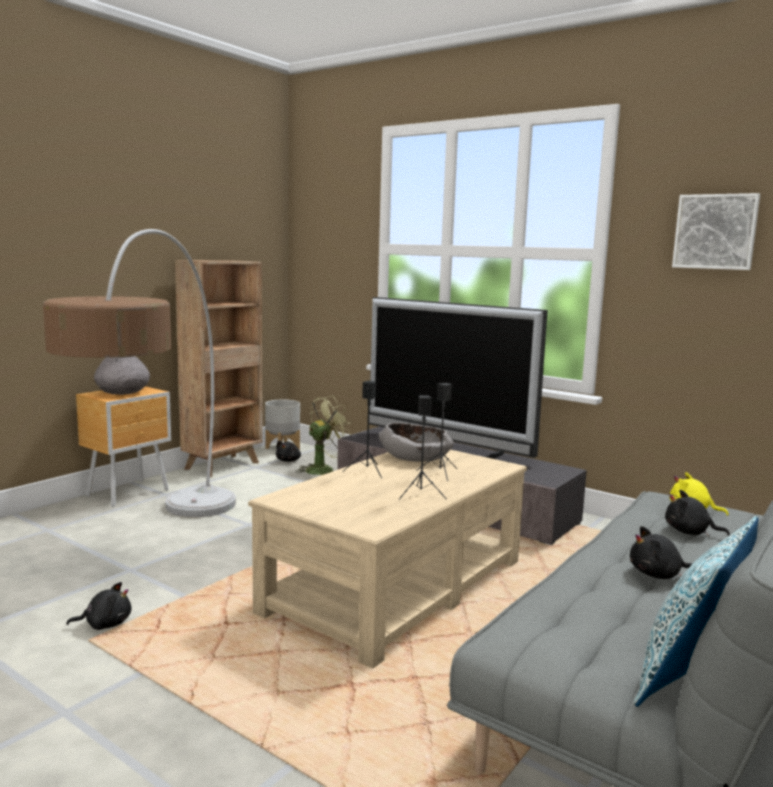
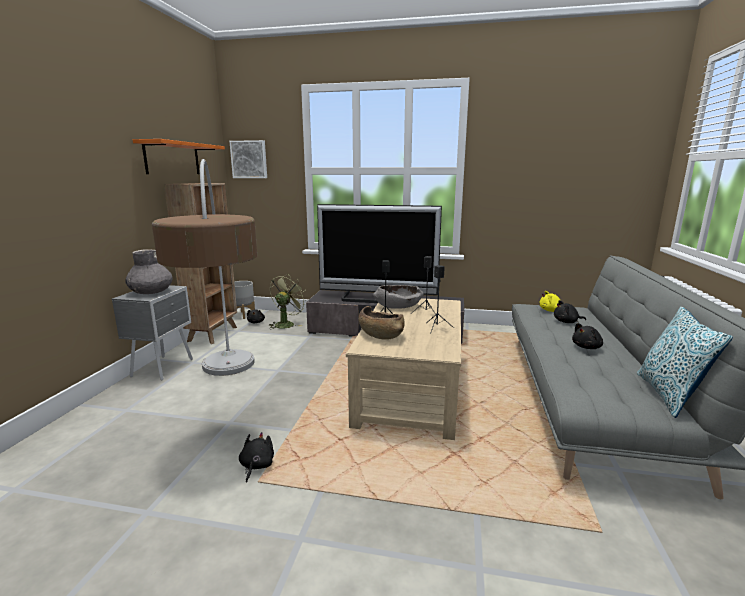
camera: 25 degrees left, 5 degrees up
black plush toy [67,582,131,630] -> black plush toy turned 45 degrees counterclockwise [239,432,274,483]
brown nightstand [76,386,171,507] -> grey nightstand [112,285,193,381]
picture [672,193,760,270] -> picture moved to [229,140,267,178]
none -> orange shelf [132,139,225,174]
none -> brown bowl [359,306,405,340]

